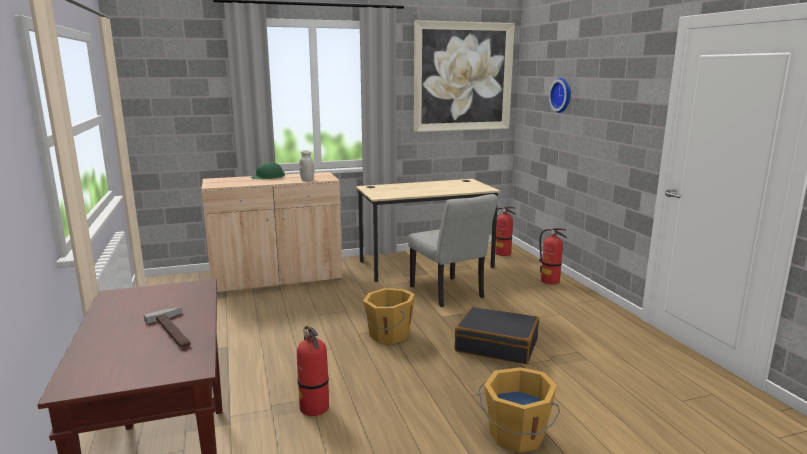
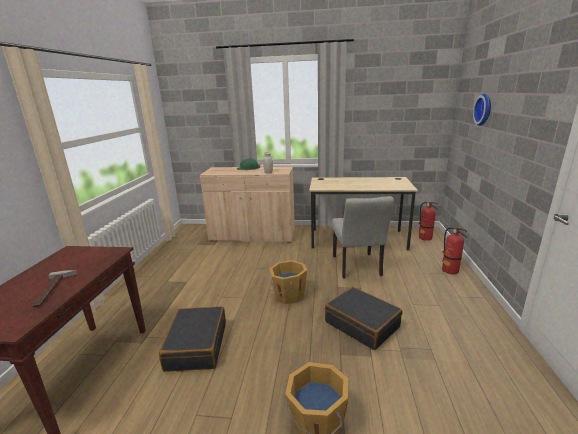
camera: 25 degrees right, 5 degrees up
fire extinguisher [297,326,329,416] -> black suitcase [159,306,226,372]
picture [414,20,515,132] -> none

